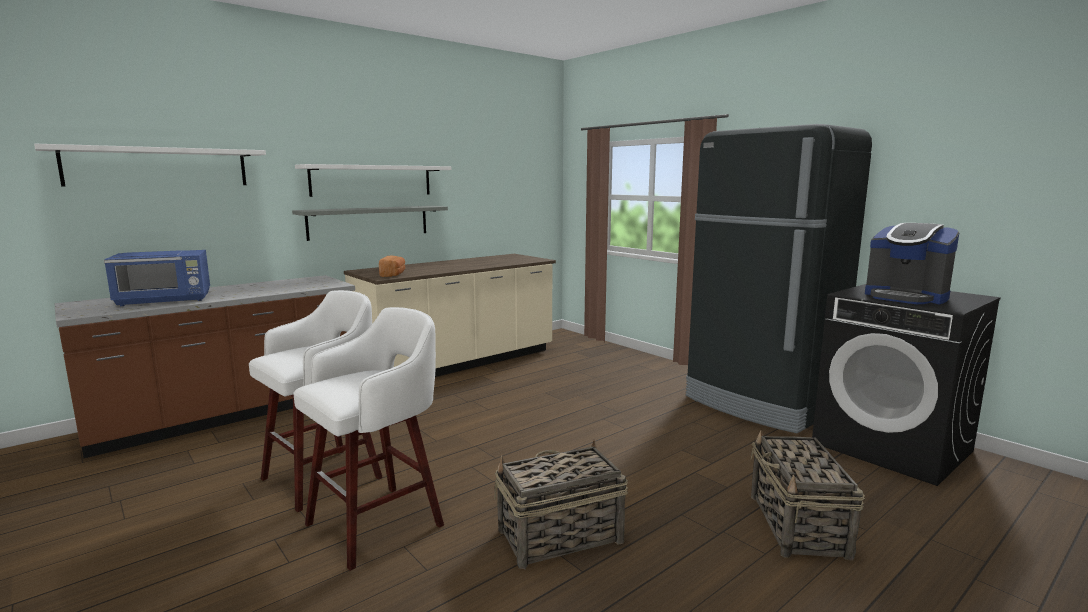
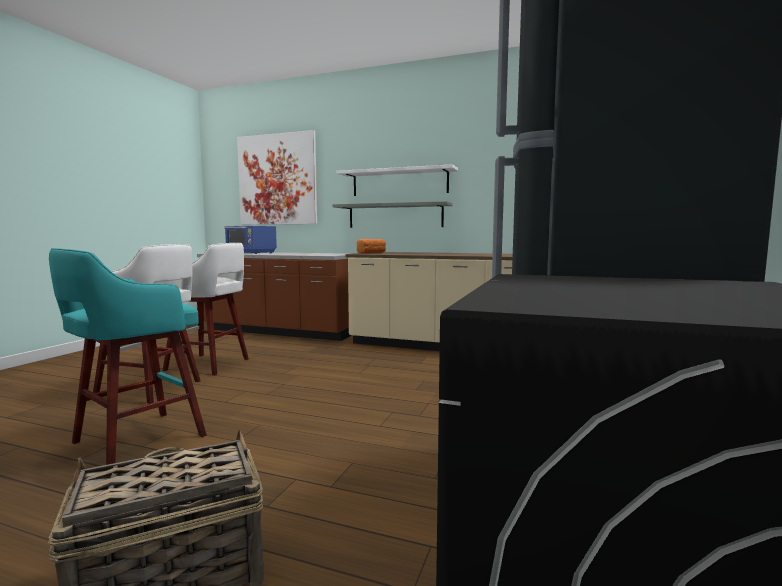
camera: 60 degrees right, 5 degrees down
white shelf [34,144,266,186] -> picture [237,130,317,225]
basket [494,440,628,569] -> turquoise stool [49,248,207,465]
coffee machine [865,223,959,304] -> none

